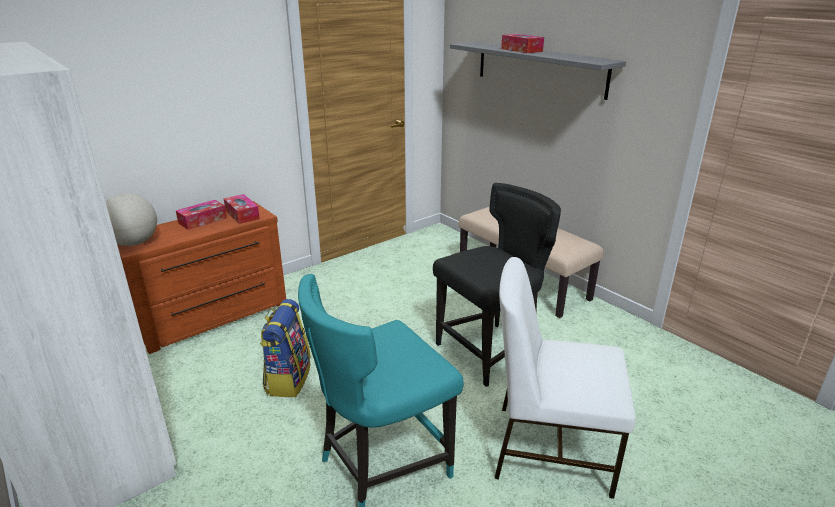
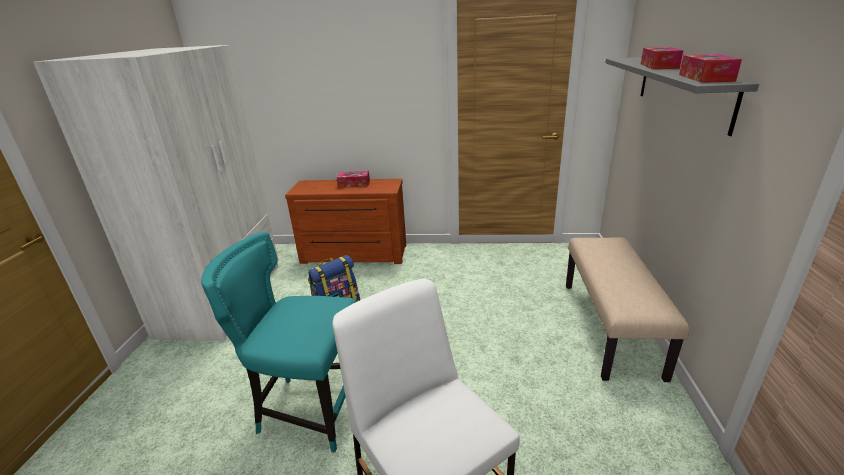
camera: 45 degrees right, 0 degrees up
globe [106,193,157,246] -> none
tissue box [223,194,260,224] -> tissue box moved to [679,54,742,83]
black chair [433,183,561,387] -> none

